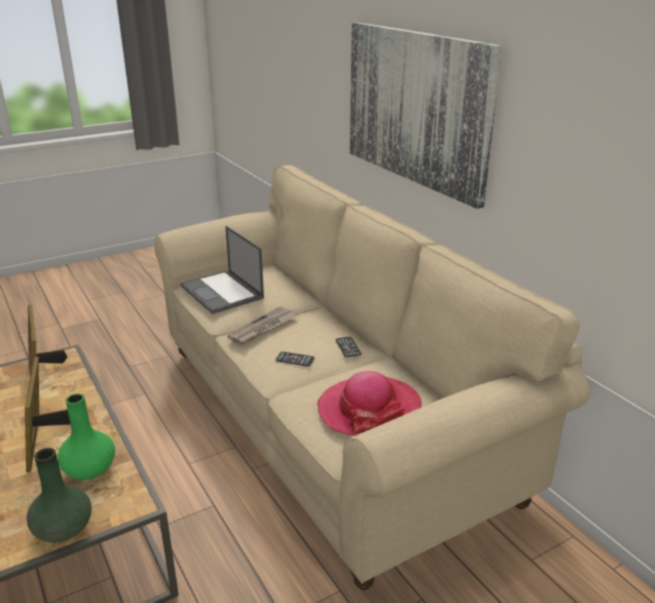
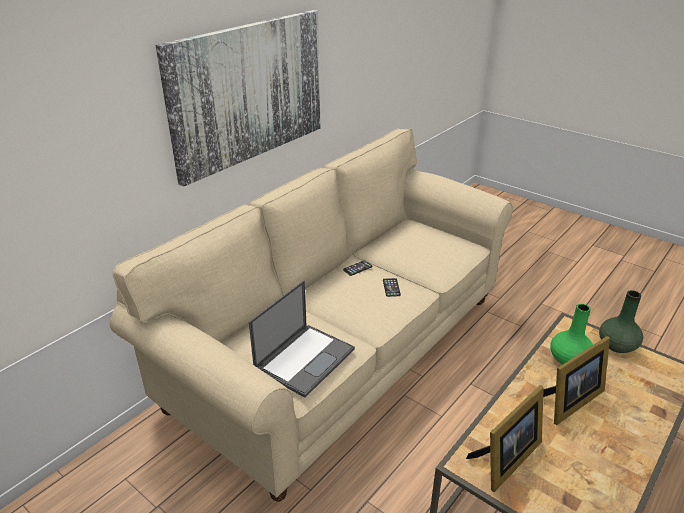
camera: 110 degrees left, 5 degrees up
newspaper [227,306,297,345] -> none
hat [317,371,422,436] -> none

